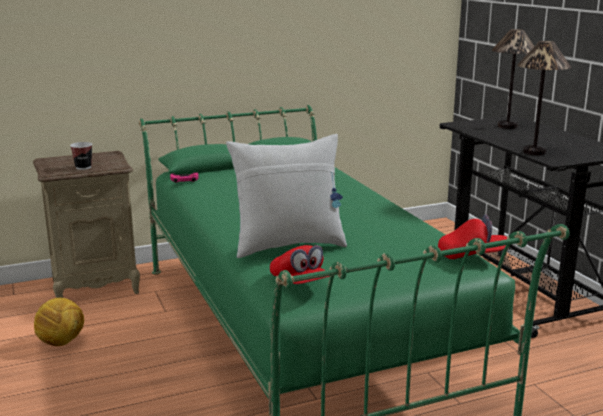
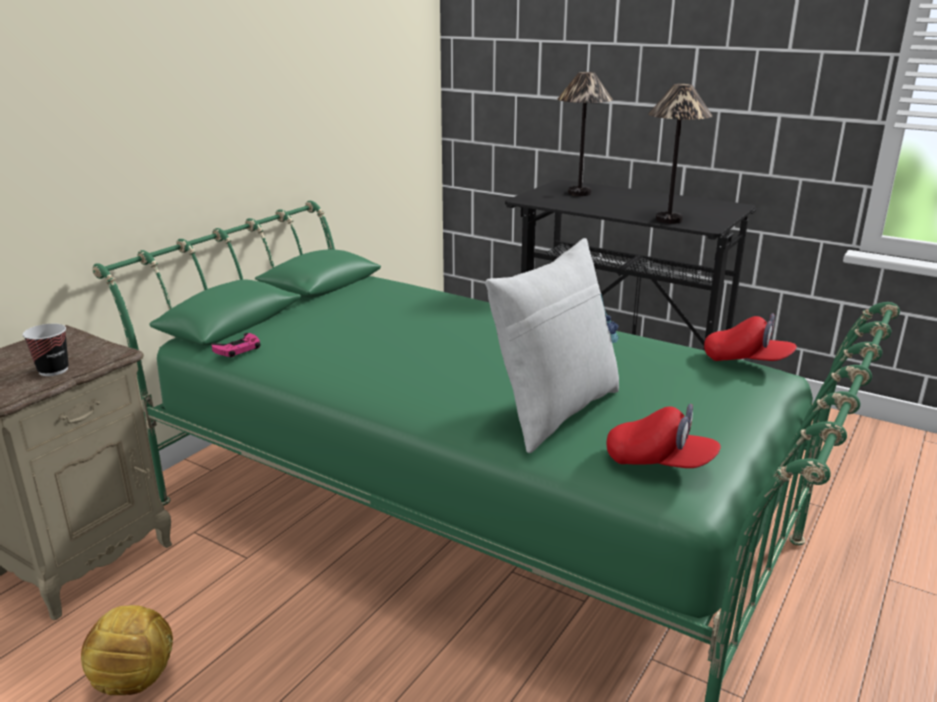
camera: 35 degrees left, 5 degrees up
red cap [438,215,507,259] -> red cap turned 60 degrees clockwise [704,313,797,361]

